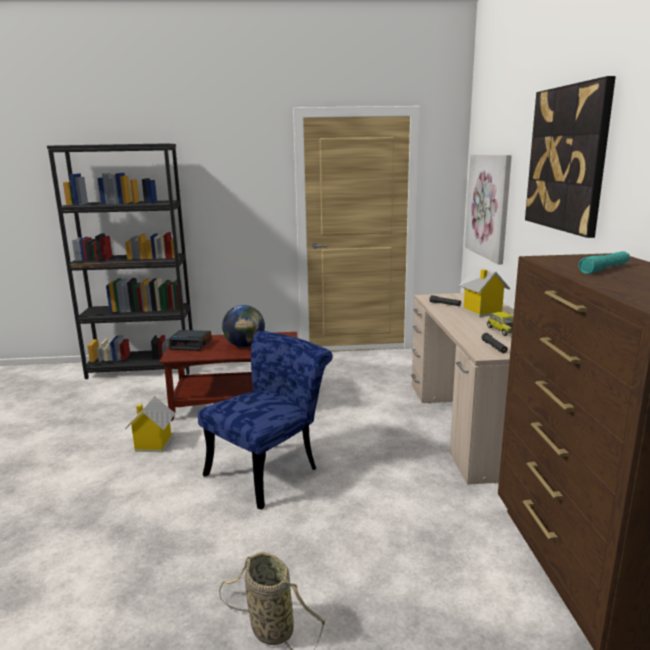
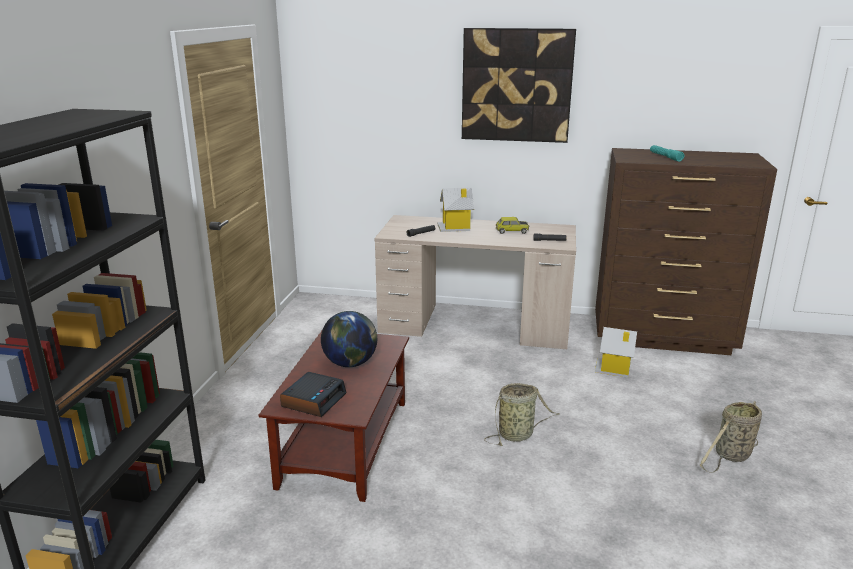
camera: 75 degrees left, 5 degrees up
toy house [125,396,176,452] -> toy house moved to [595,327,637,378]
blue chair [198,331,333,509] -> basket [484,383,559,446]
picture [465,154,512,265] -> none

